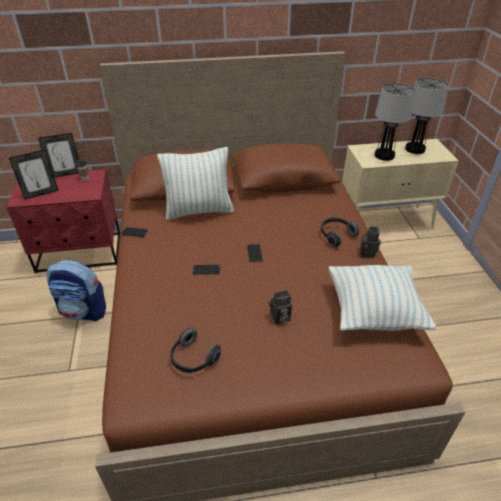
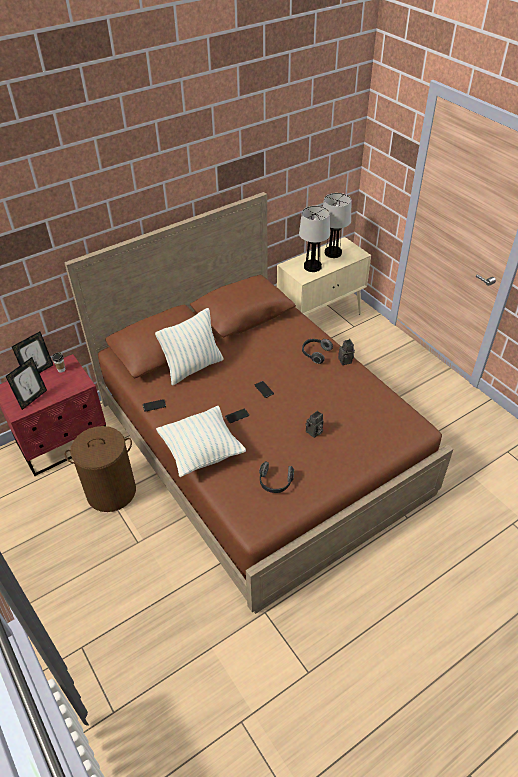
camera: 25 degrees left, 5 degrees up
backpack [47,260,106,321] -> brown laundry basket [65,426,136,512]
pillow [329,265,436,331] -> pillow moved to [156,406,246,477]

